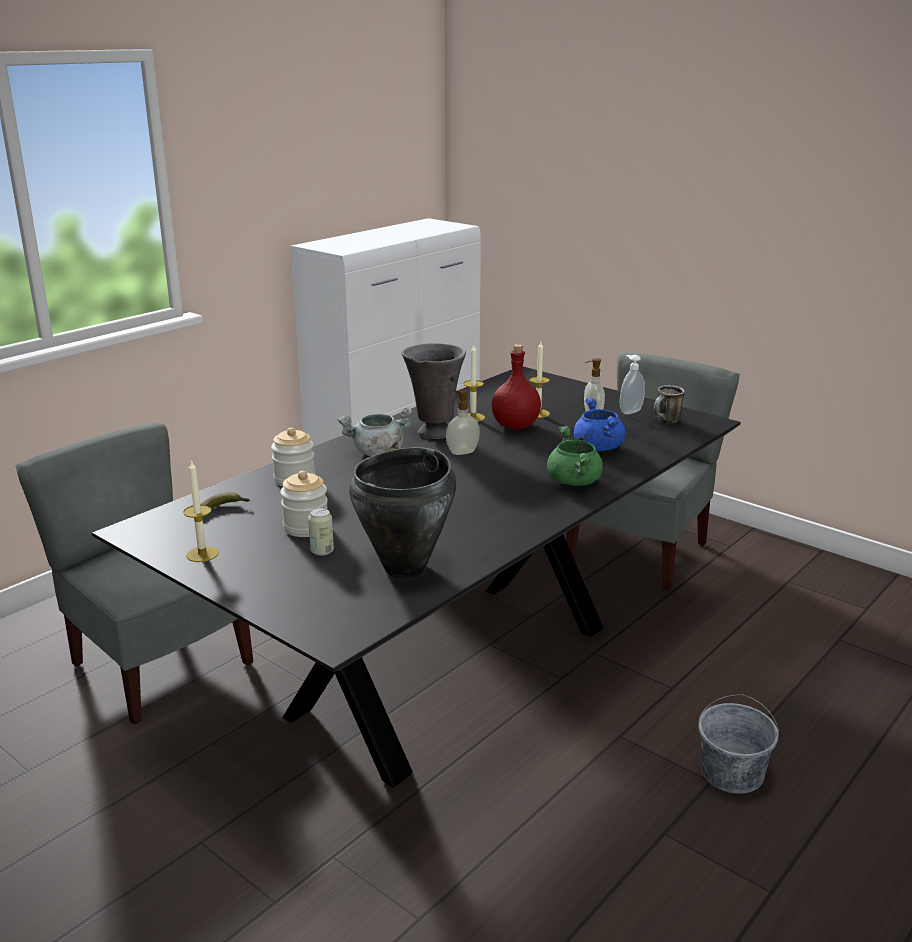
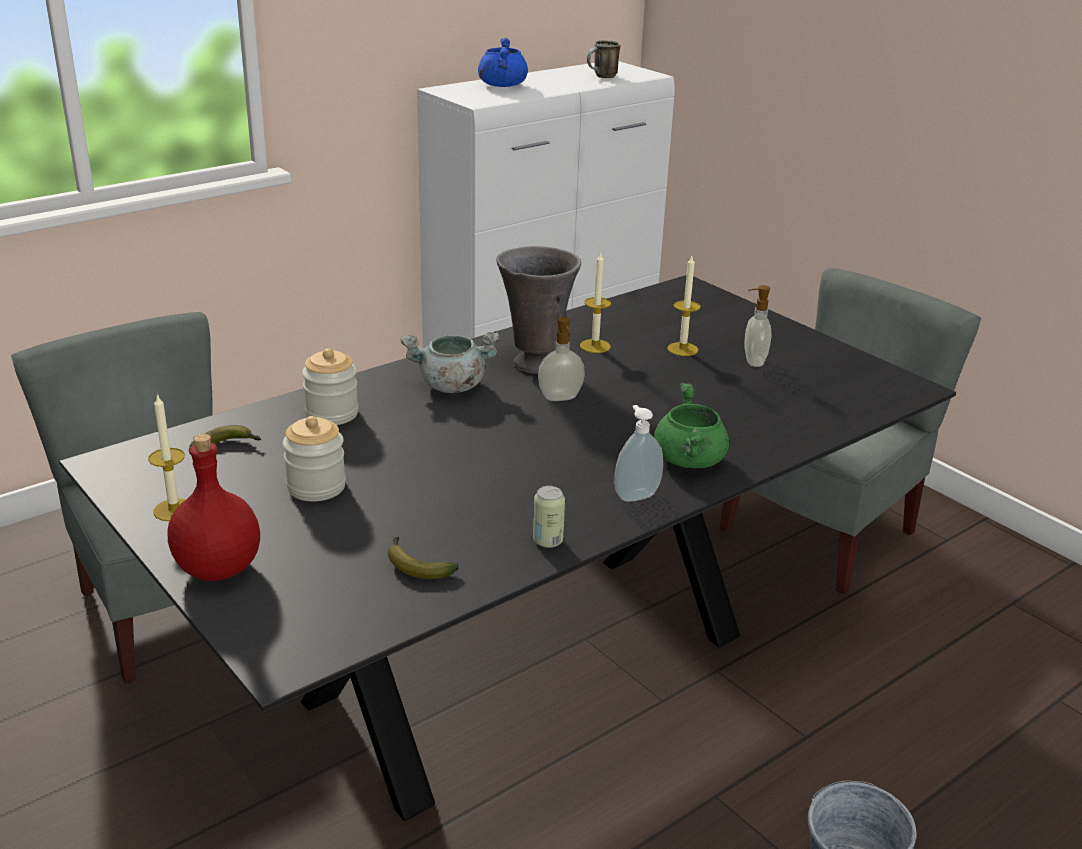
camera: 10 degrees right, 5 degrees up
can [308,508,334,556] -> can moved to [533,486,565,548]
black cooking pot [349,447,456,578] -> banana [388,536,459,579]
red bottle [492,344,541,430] -> red bottle moved to [167,434,260,581]
blue cooking pot [574,398,626,451] -> blue cooking pot moved to [478,38,528,87]
soap dispenser [620,355,645,414] -> soap dispenser moved to [614,405,663,502]
mug [654,385,685,423] -> mug moved to [587,40,621,78]

